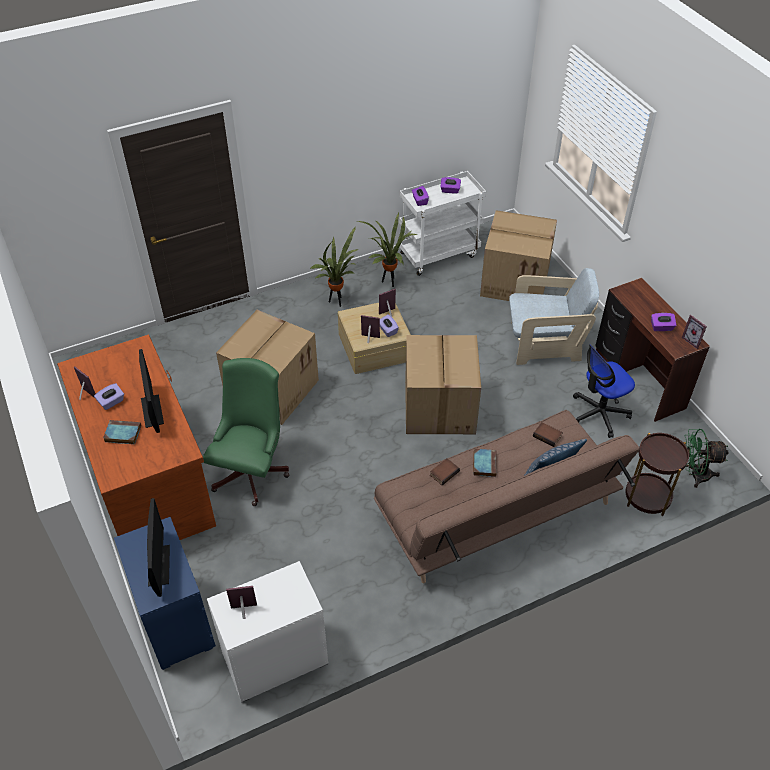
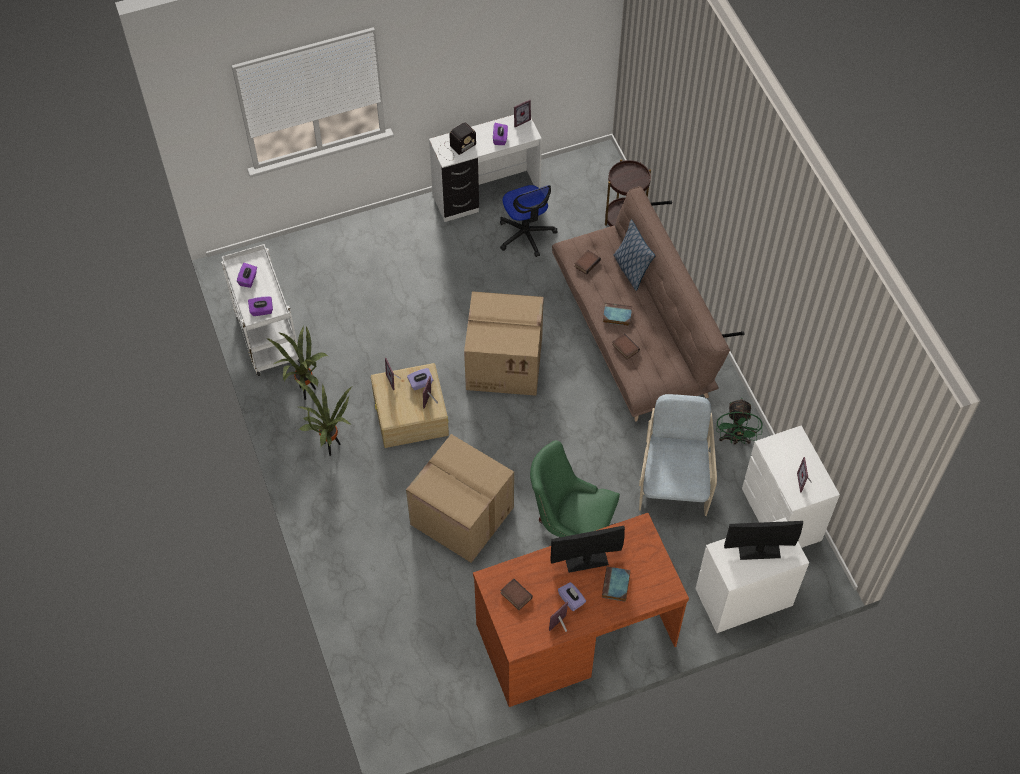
camera: 85 degrees left, 10 degrees up
blue dresser [114,517,216,670] -> white dresser [695,518,809,634]
cardboard box [480,210,557,301] -> none
beige armchair [509,268,599,365] -> beige armchair moved to [639,394,717,516]
brown desk [595,278,710,422] -> white desk [429,115,542,222]
green fan [685,429,728,488] -> green fan moved to [717,398,763,444]
none -> radio [438,122,476,161]
none -> book [500,578,533,610]

